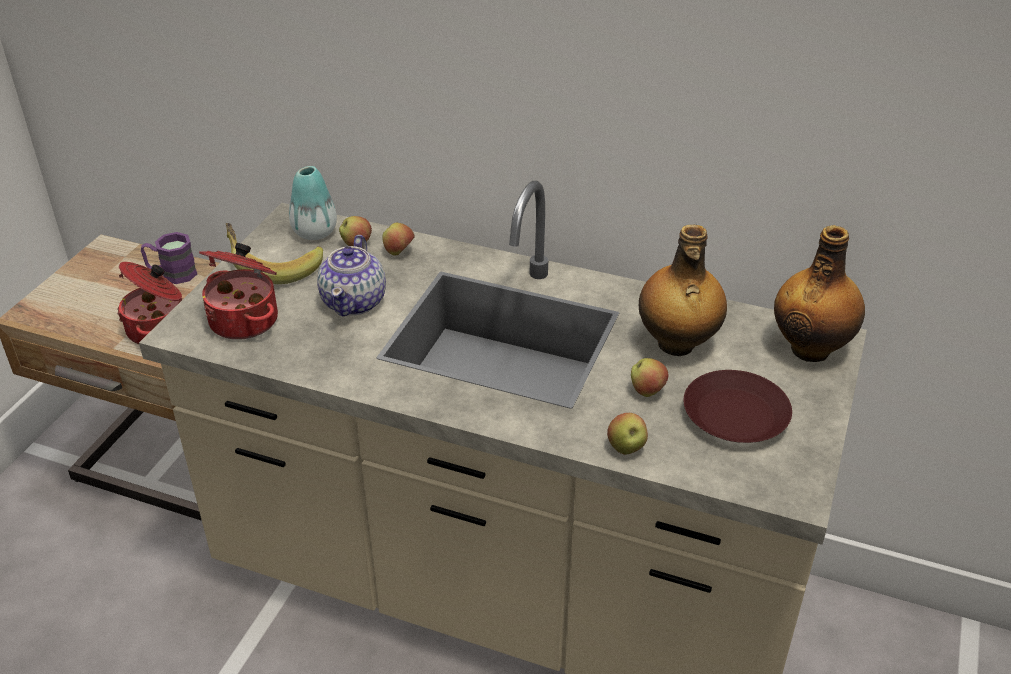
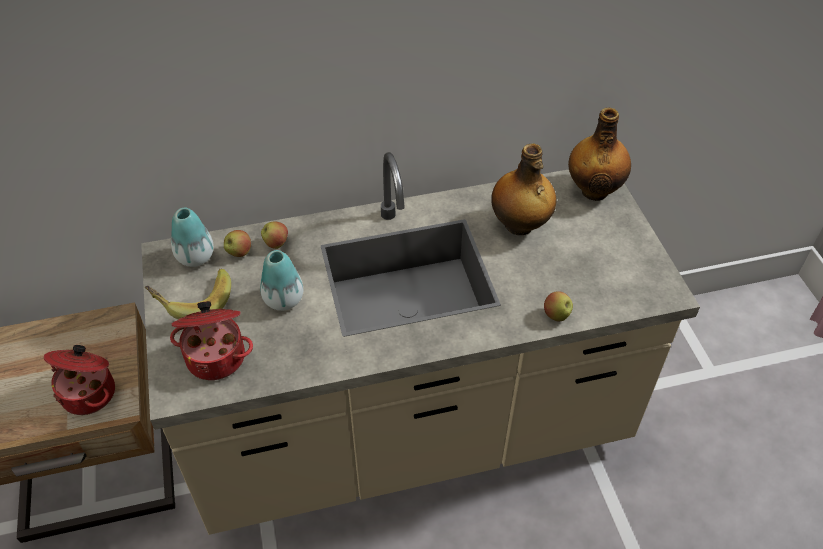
camera: 35 degrees left, 10 degrees up
purple mug [141,232,197,284] -> none
teapot [317,235,386,317] -> vase [260,250,304,311]
apple [631,358,669,397] -> none
brown plate [683,370,792,443] -> none

